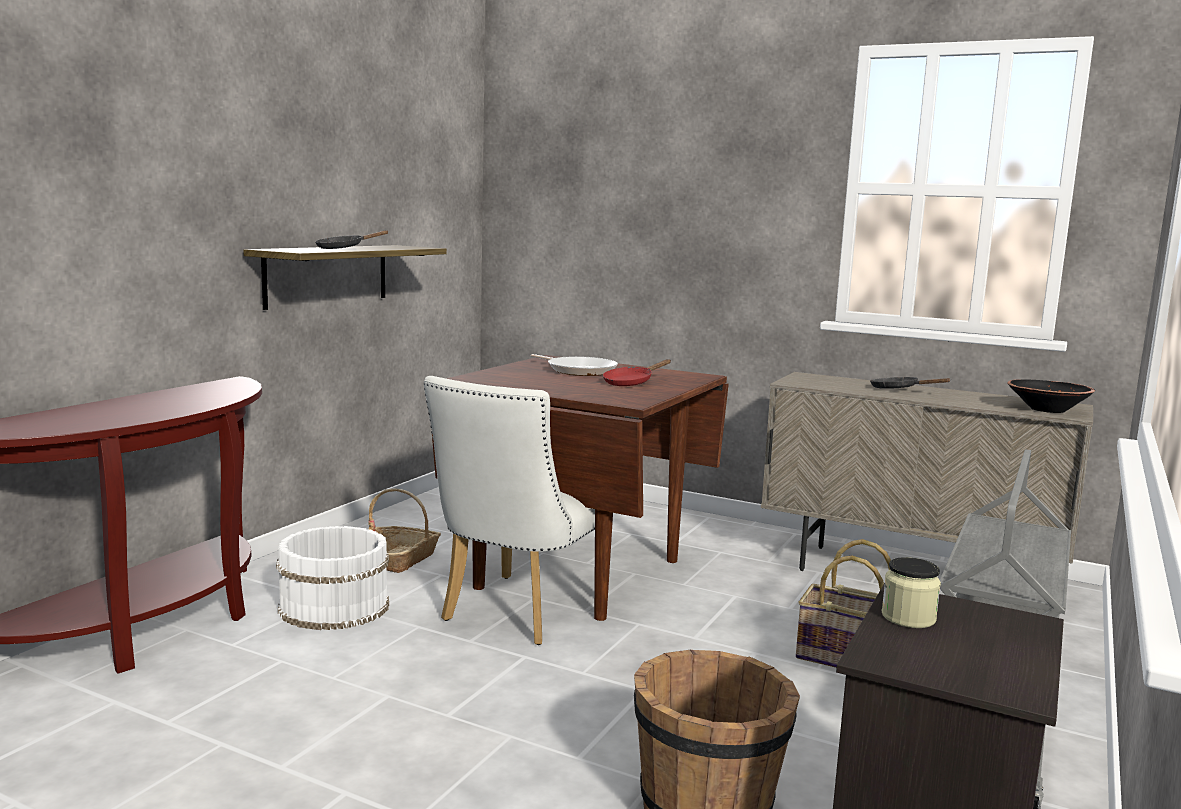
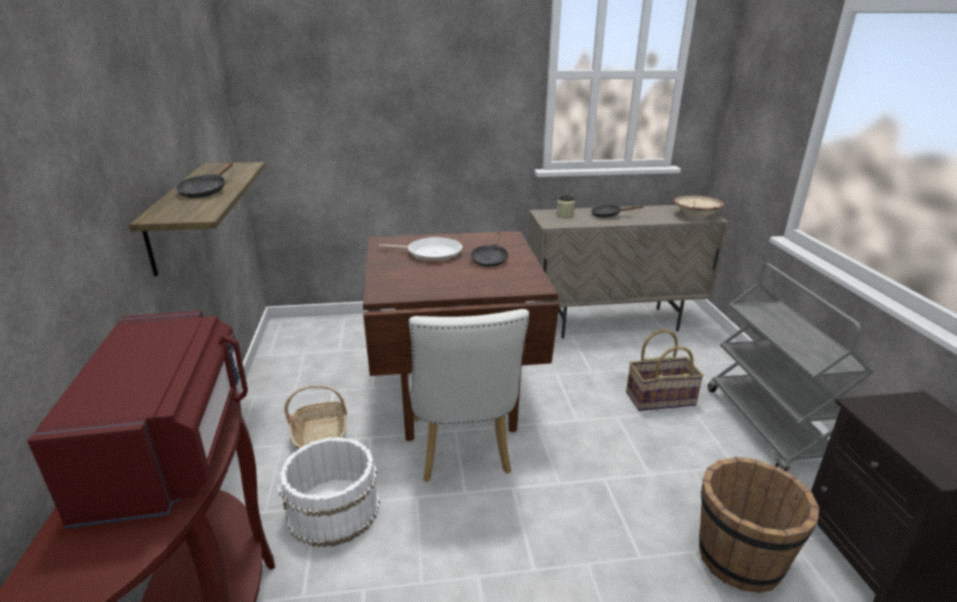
camera: 35 degrees left, 15 degrees up
red frying pan [603,359,671,386] -> black frying pan [471,232,508,267]
jar [882,557,941,628] -> jar moved to [556,195,575,218]
black bowl [1007,379,1095,413] -> beige bowl [674,196,724,219]
none -> red microwave [27,310,248,529]

